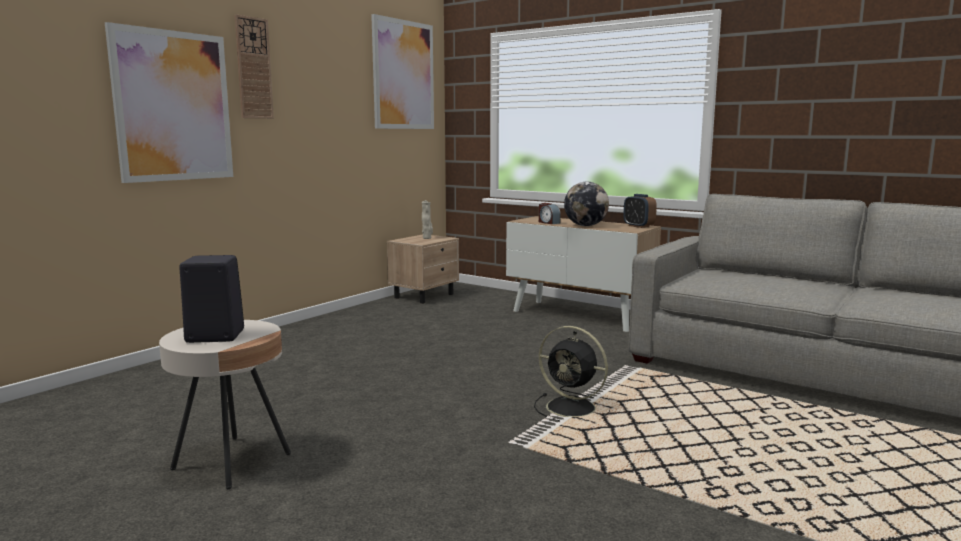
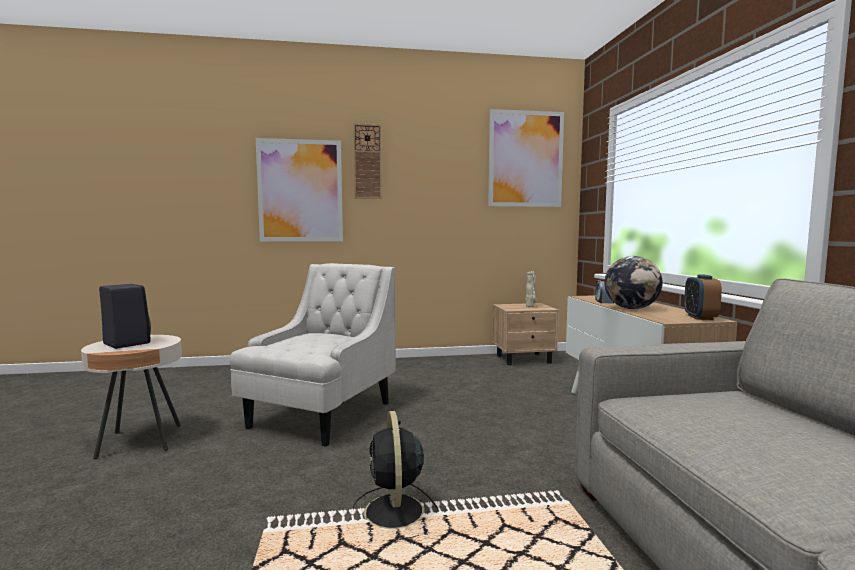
camera: 45 degrees right, 5 degrees down
none -> white armchair [229,263,396,447]

